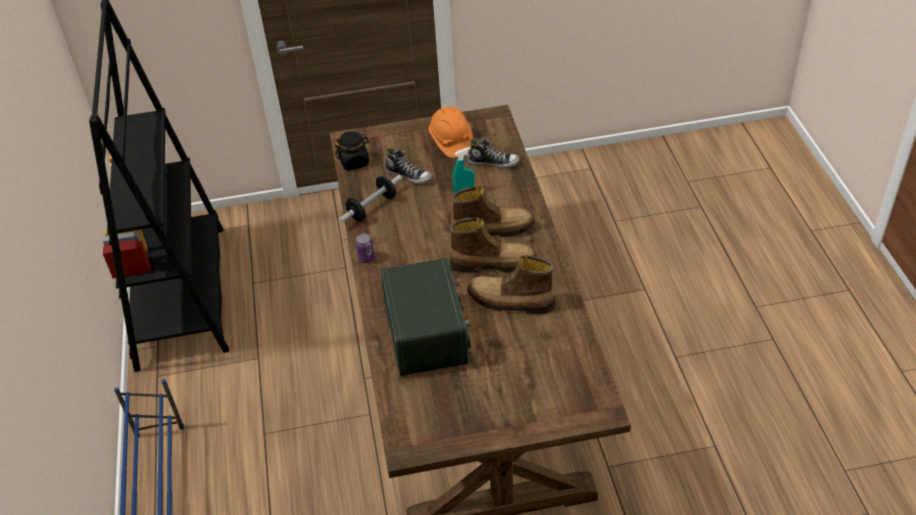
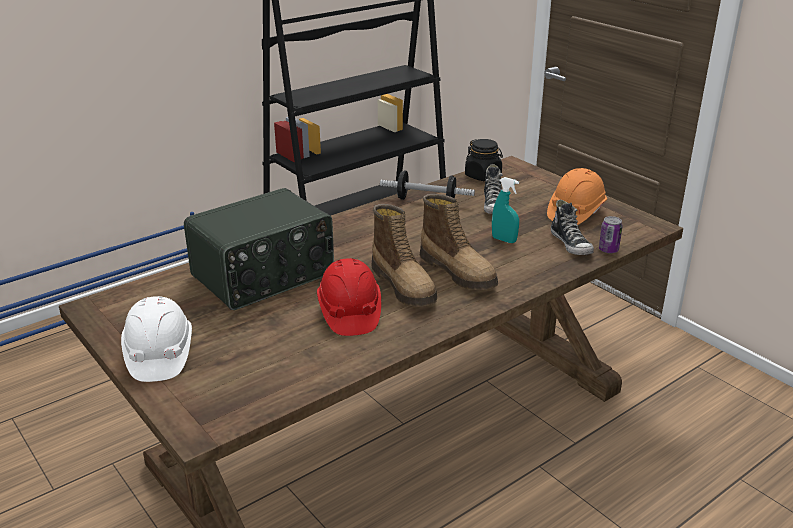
camera: 60 degrees right, 15 degrees down
can [356,234,374,263] -> can moved to [599,216,623,253]
boot [467,255,555,314] -> red hard hat [317,258,381,336]
none -> white hard hat [121,296,192,382]

